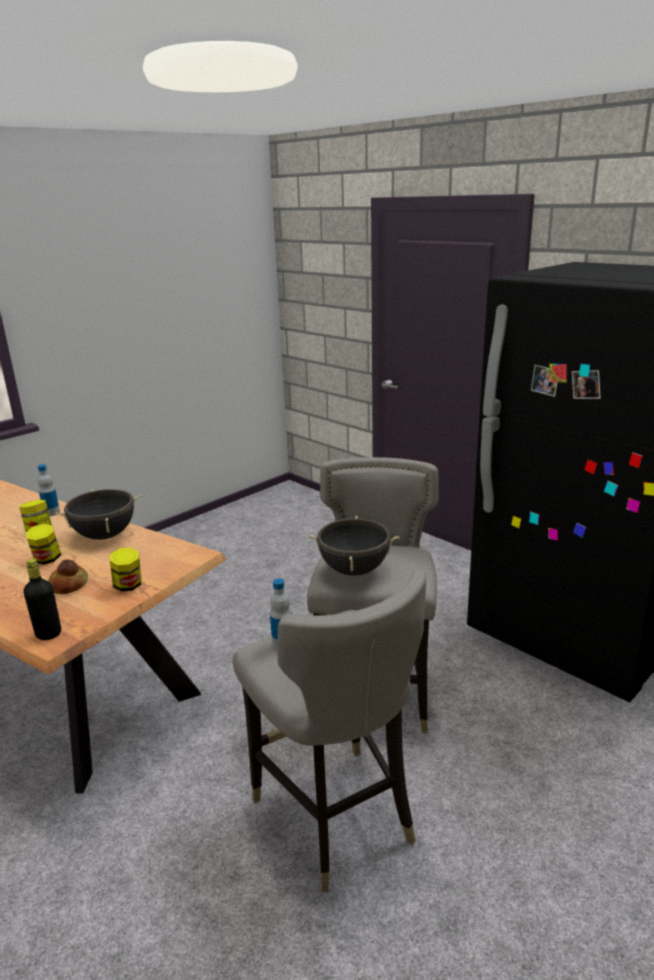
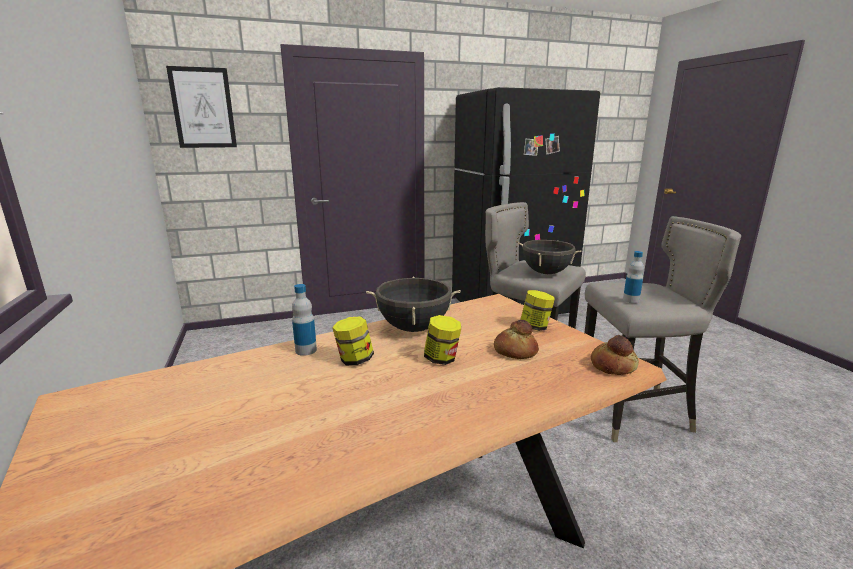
camera: 65 degrees left, 5 degrees down
black bottle [24,559,61,640] -> bread [591,335,639,375]
none -> picture [166,66,237,148]

